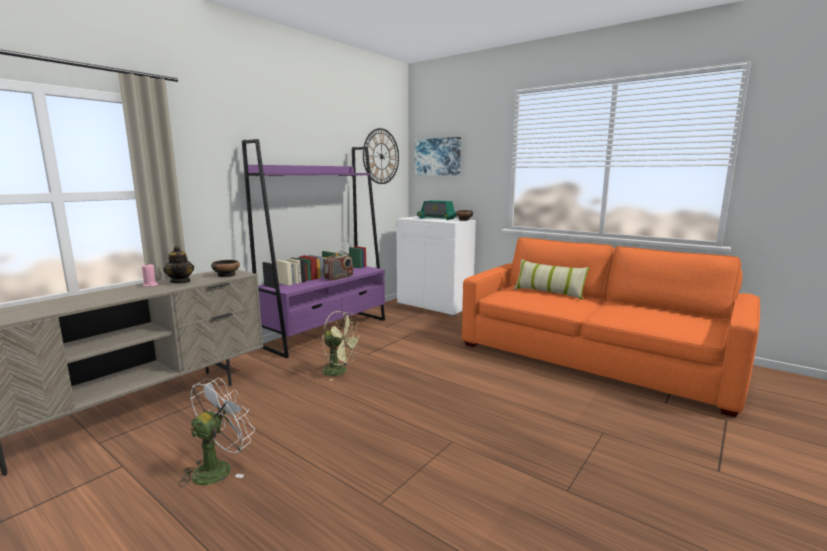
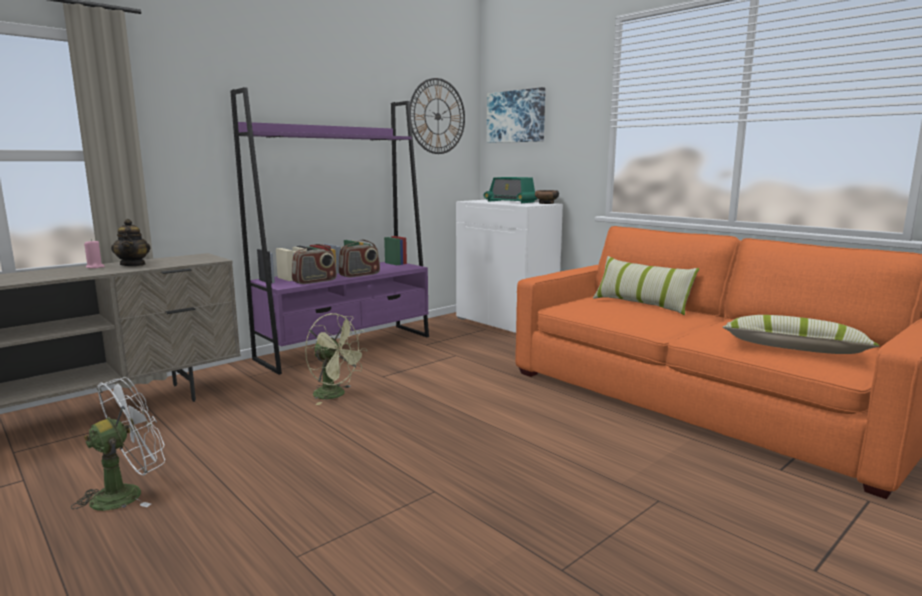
camera: 10 degrees right, 0 degrees up
bowl [211,260,240,277] -> none
none -> radio [292,244,337,284]
none -> pillow [723,315,880,354]

